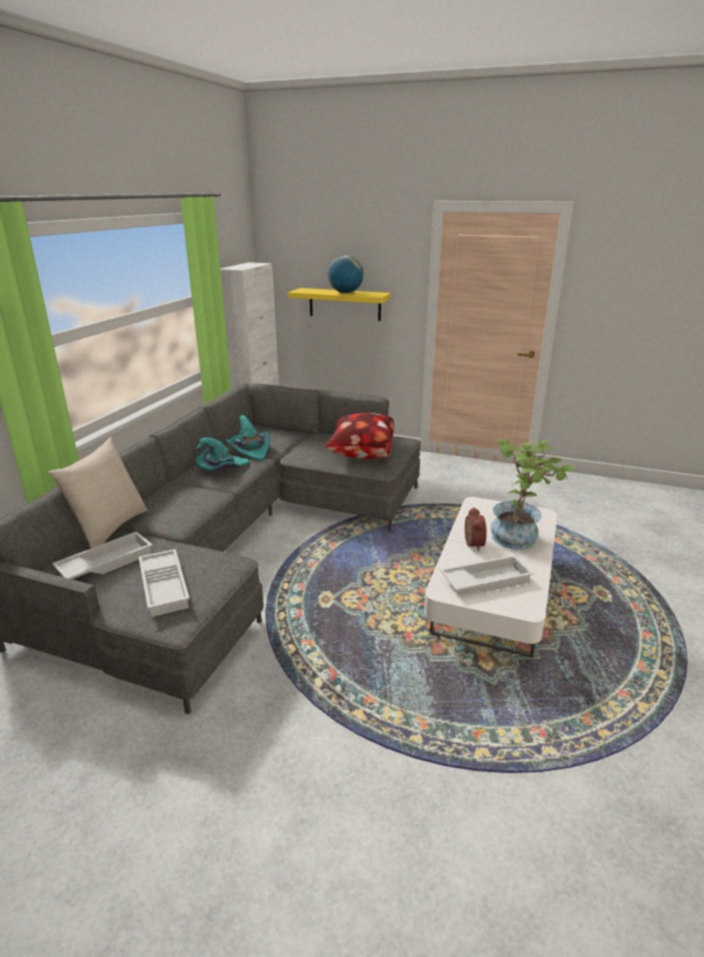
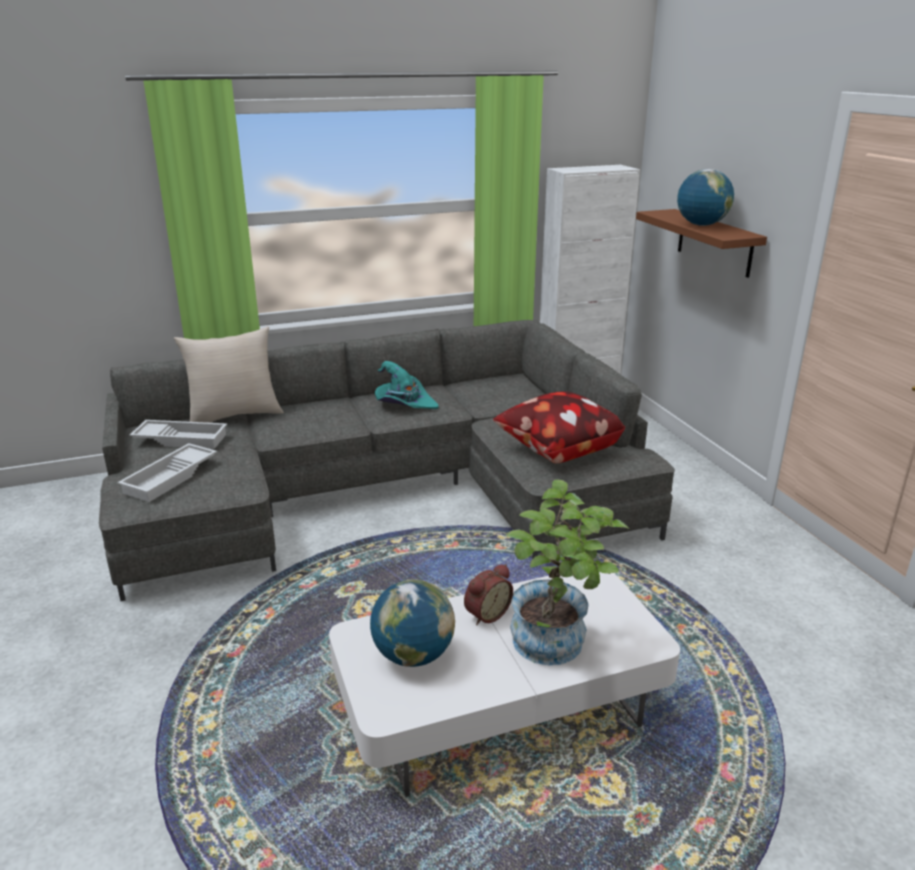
camera: 50 degrees right, 0 degrees up
turquoise hat [226,415,270,460] -> none
yellow shelf [287,288,391,321] -> brown shelf [636,209,767,278]
white tray [440,555,533,592] -> globe [370,579,455,667]

